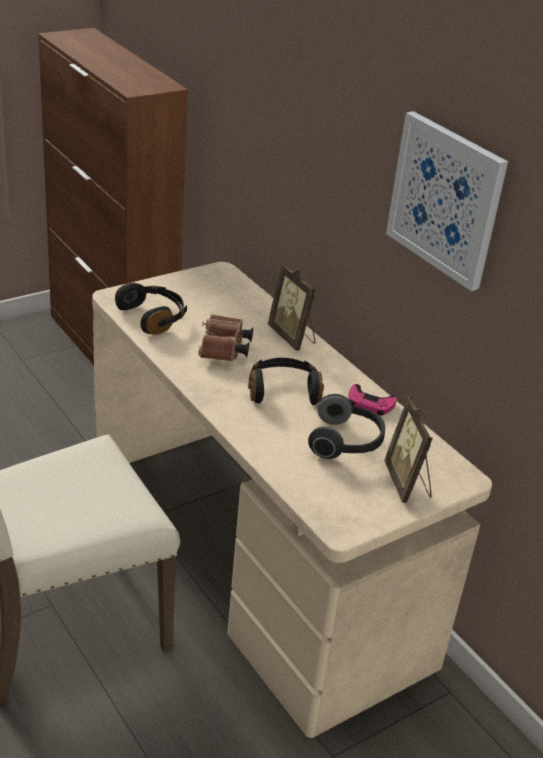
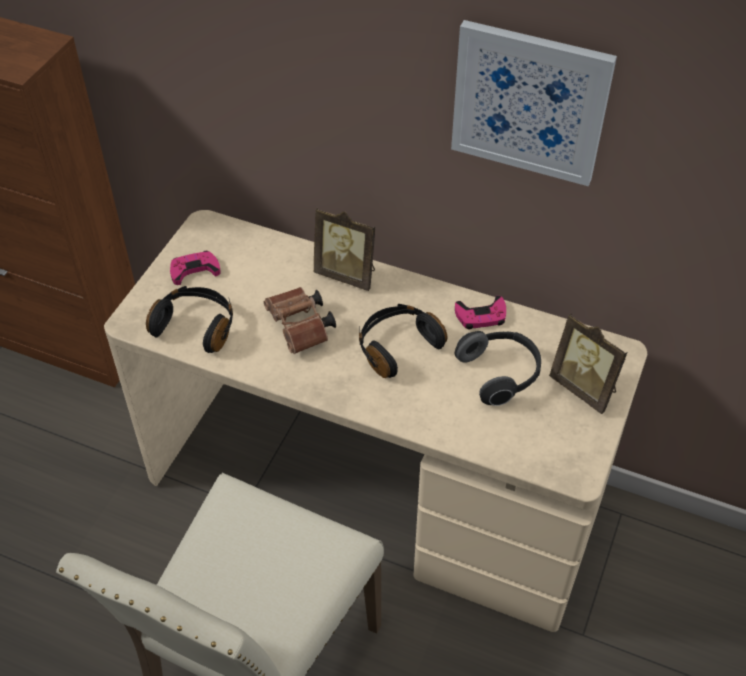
camera: 30 degrees left, 15 degrees up
none -> pink game controller [170,251,221,285]

